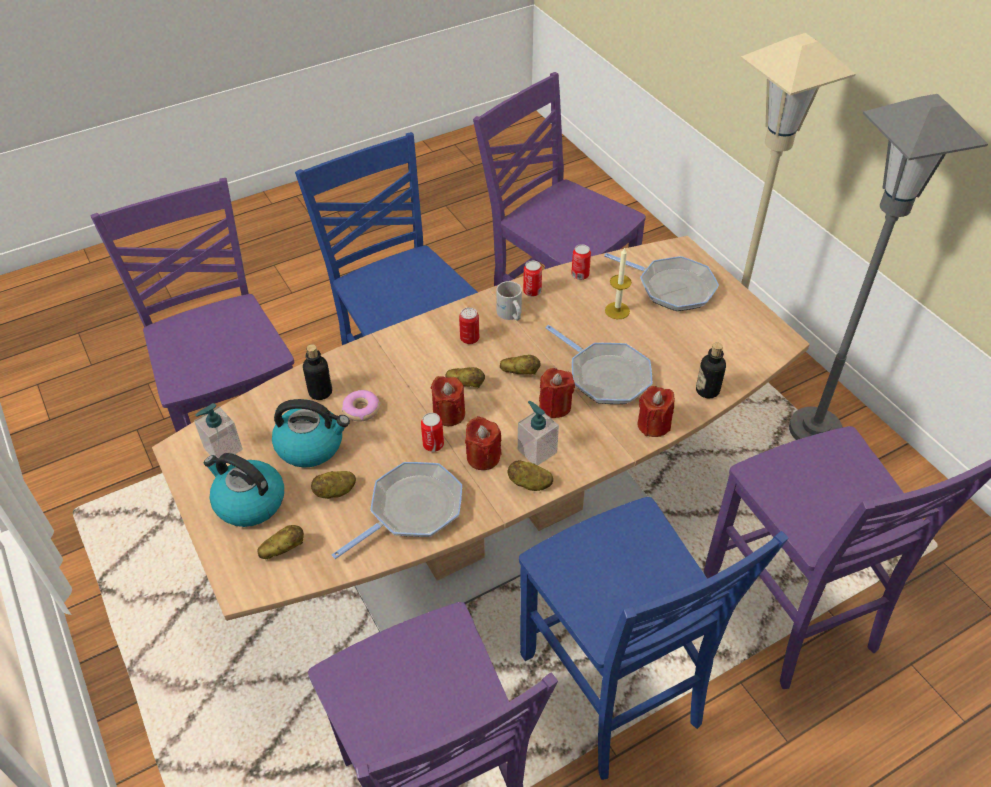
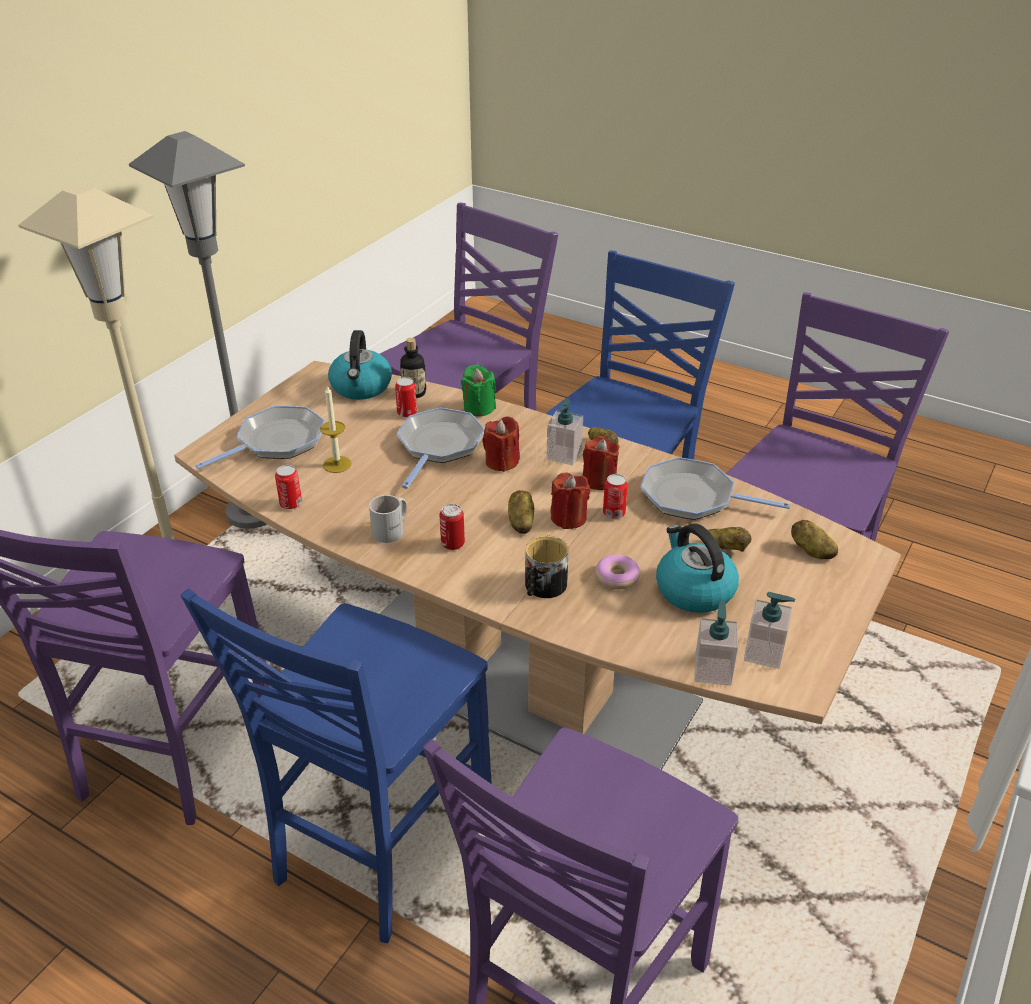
camera: 120 degrees left, 10 degrees down
kettle [204,453,284,527] -> kettle moved to [328,330,392,400]
bottle [303,344,332,400] -> none
potato [500,355,541,375] -> none
can [523,261,542,296] -> can moved to [395,377,417,418]
frying pan [604,253,719,311] -> frying pan turned 45 degrees clockwise [195,406,325,469]
red candle [638,386,675,437] -> green candle [461,365,496,417]
none -> mug [525,536,569,598]
none -> soap dispenser [694,600,738,686]

